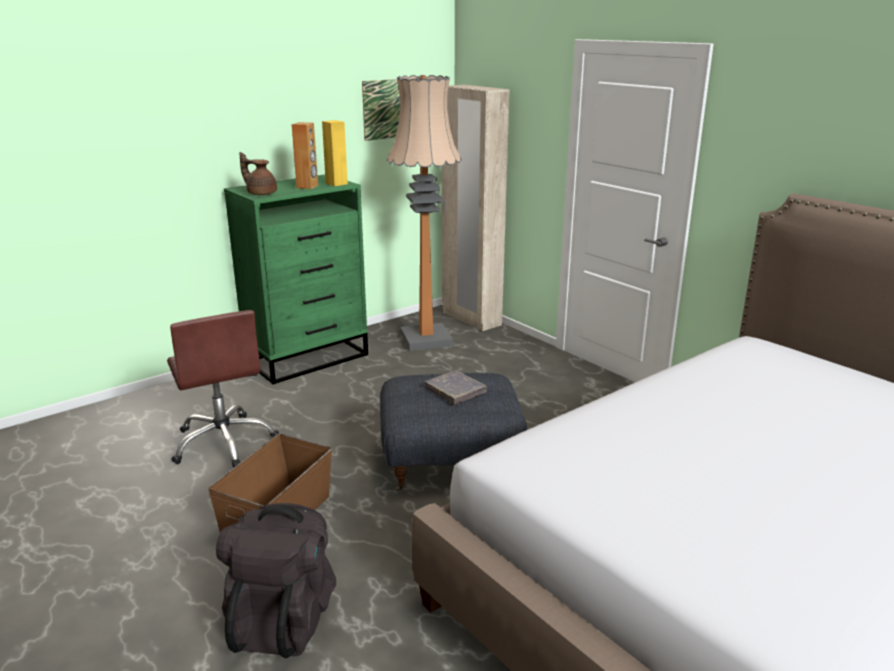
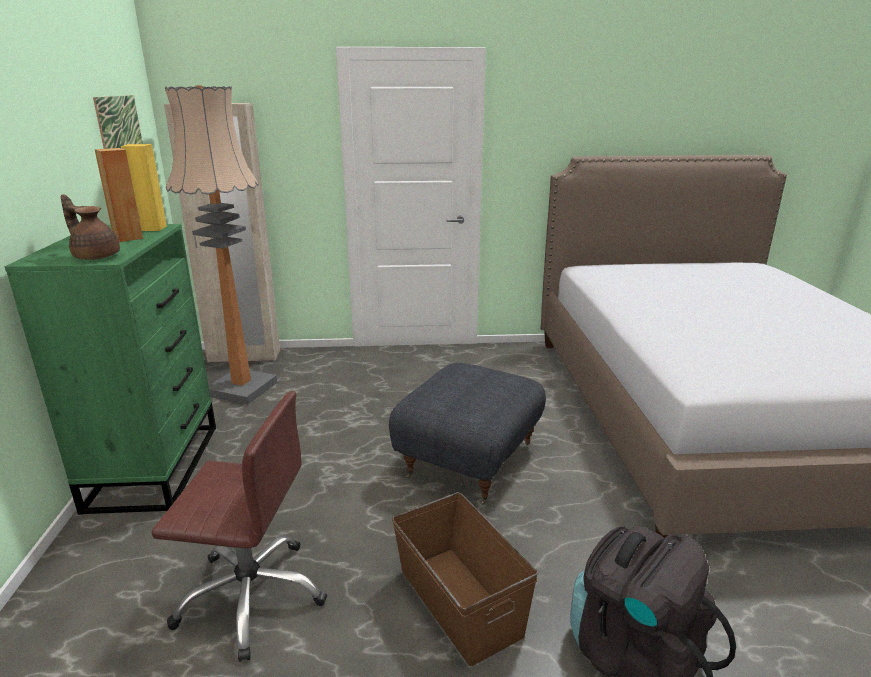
camera: 55 degrees left, 0 degrees up
brown teapot [239,152,277,195] -> brown teapot turned 60 degrees clockwise [61,194,120,260]
grey book [424,370,487,405] -> none

